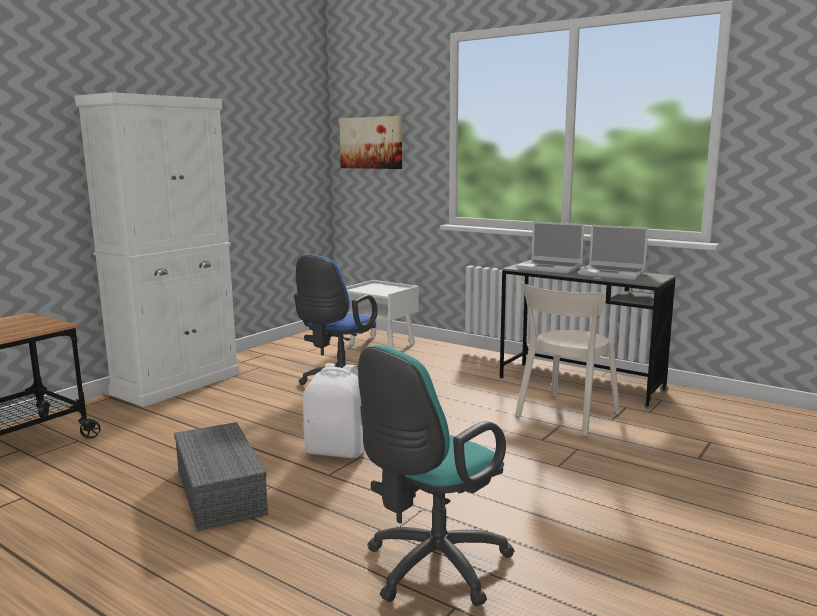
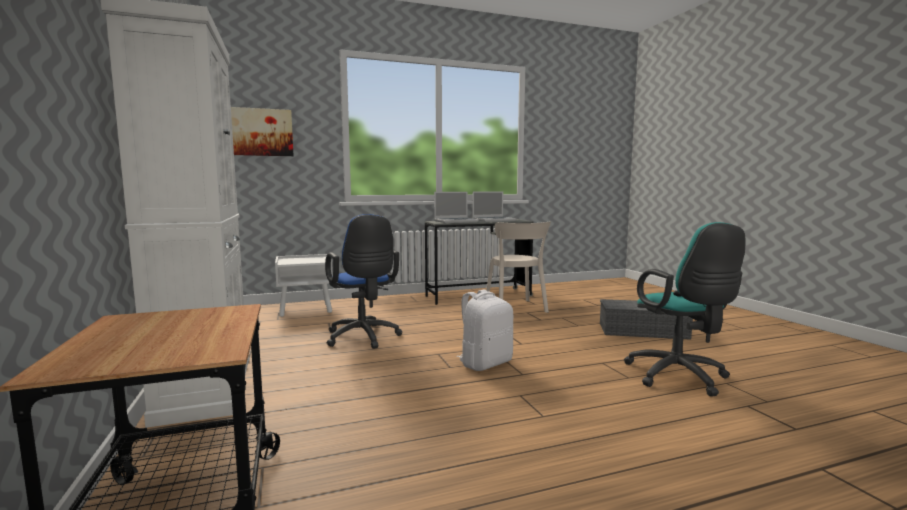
camera: 55 degrees left, 5 degrees down
grey storage box [174,422,268,531] -> grey storage box moved to [600,299,693,340]

